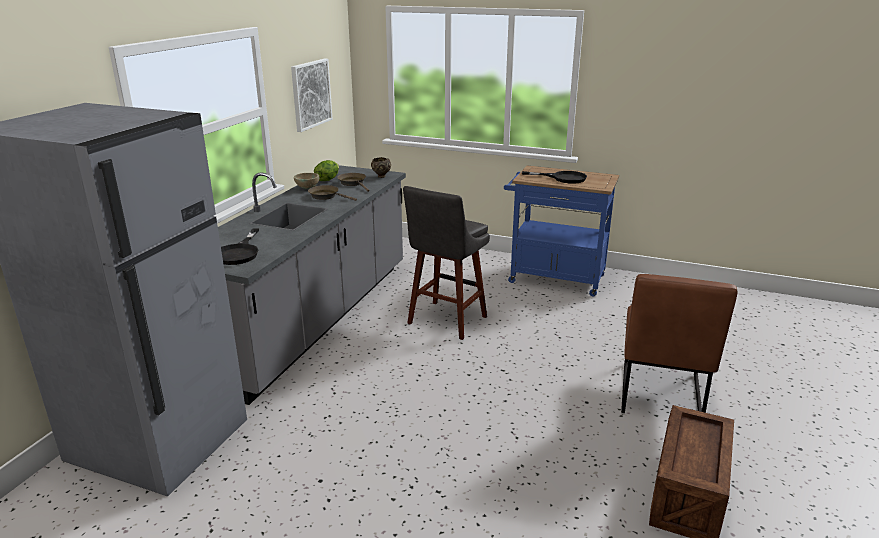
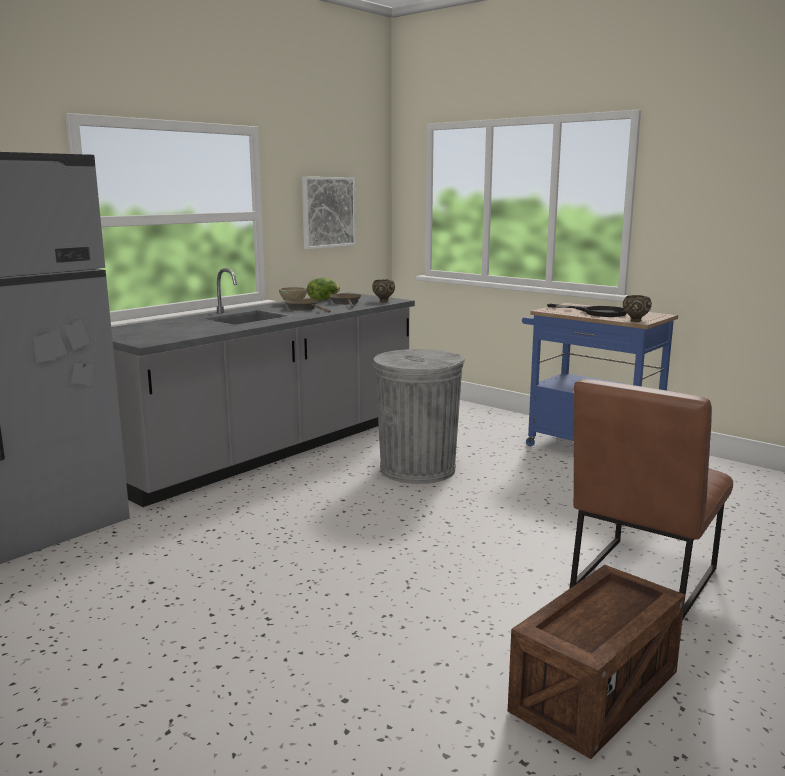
camera: 20 degrees right, 10 degrees down
black frying pan [221,228,259,265] -> none
grey stool [403,186,490,340] -> grey trash can [373,349,465,484]
none -> brown bowl [623,295,652,322]

